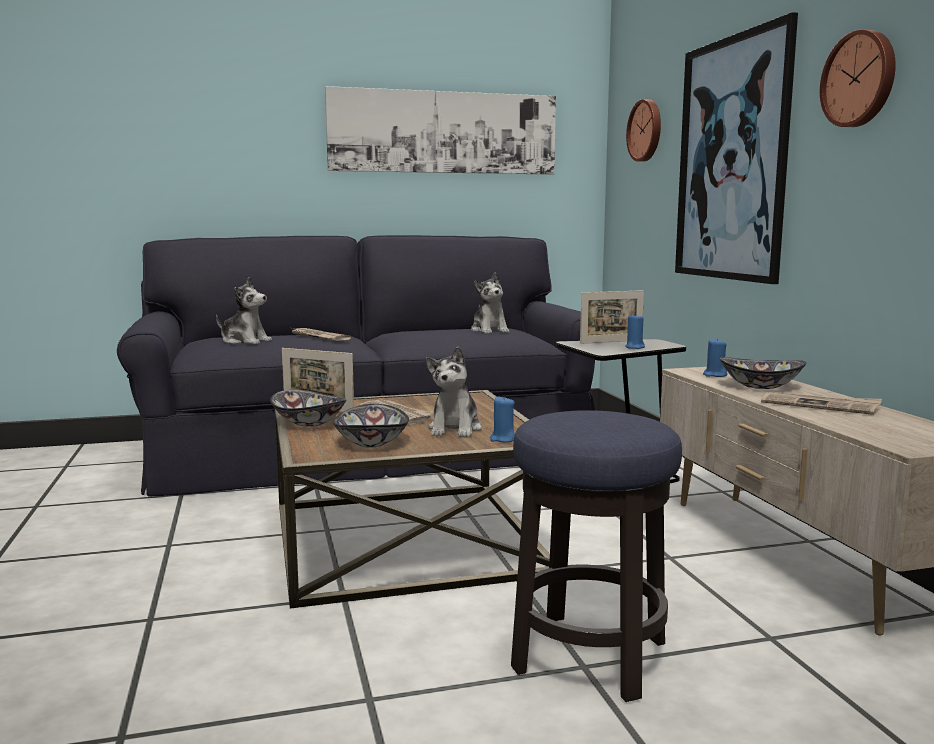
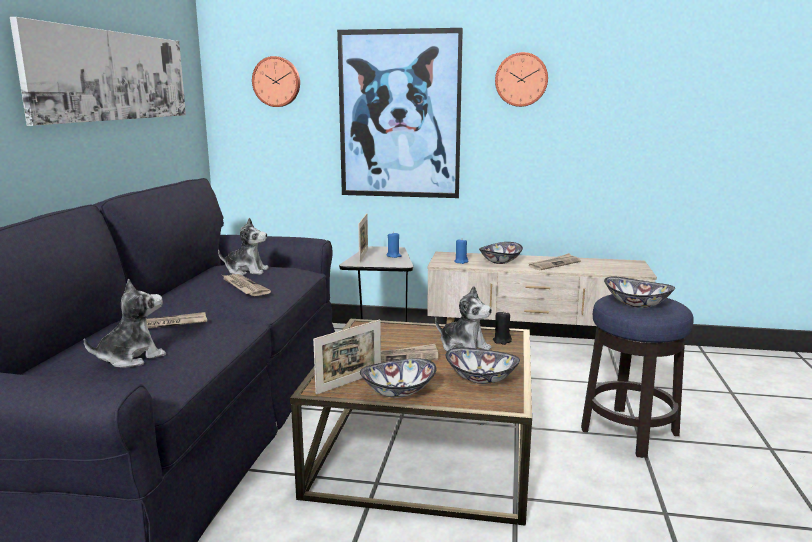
camera: 65 degrees left, 5 degrees up
blue candle [490,397,515,442] -> black candle [493,311,512,345]
none -> newspaper [222,274,271,296]
none -> bowl [604,277,675,308]

